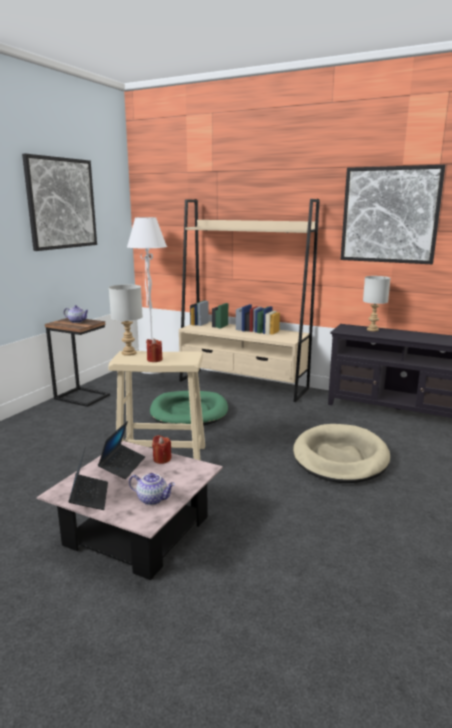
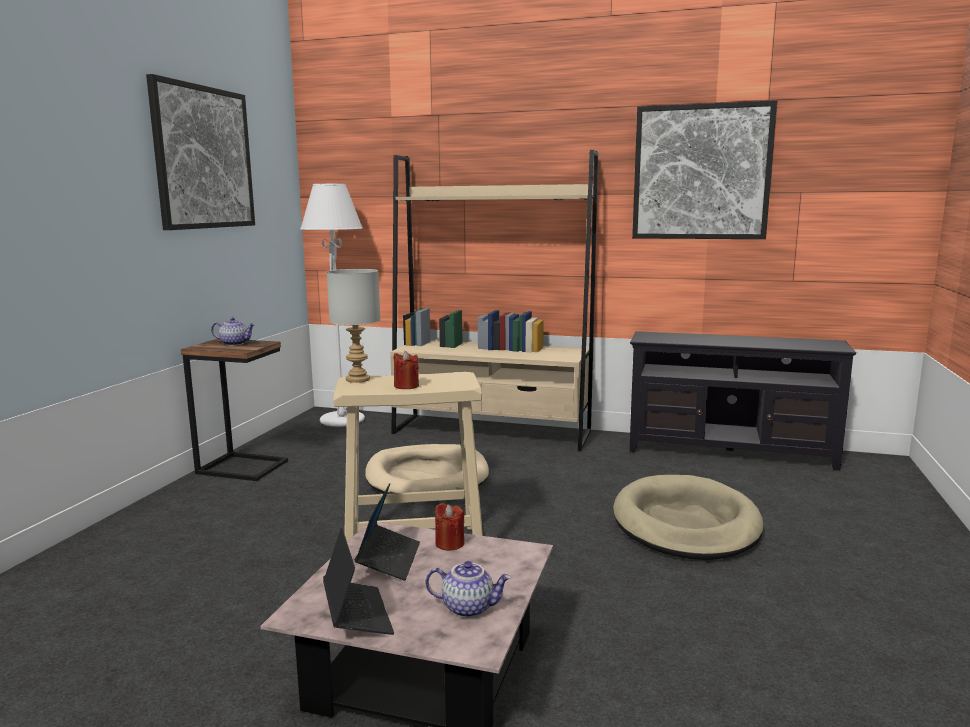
camera: 10 degrees left, 5 degrees down
green dog bed [150,391,228,426] -> beige dog bed [365,444,489,494]
grey table lamp [363,276,390,331] -> none

